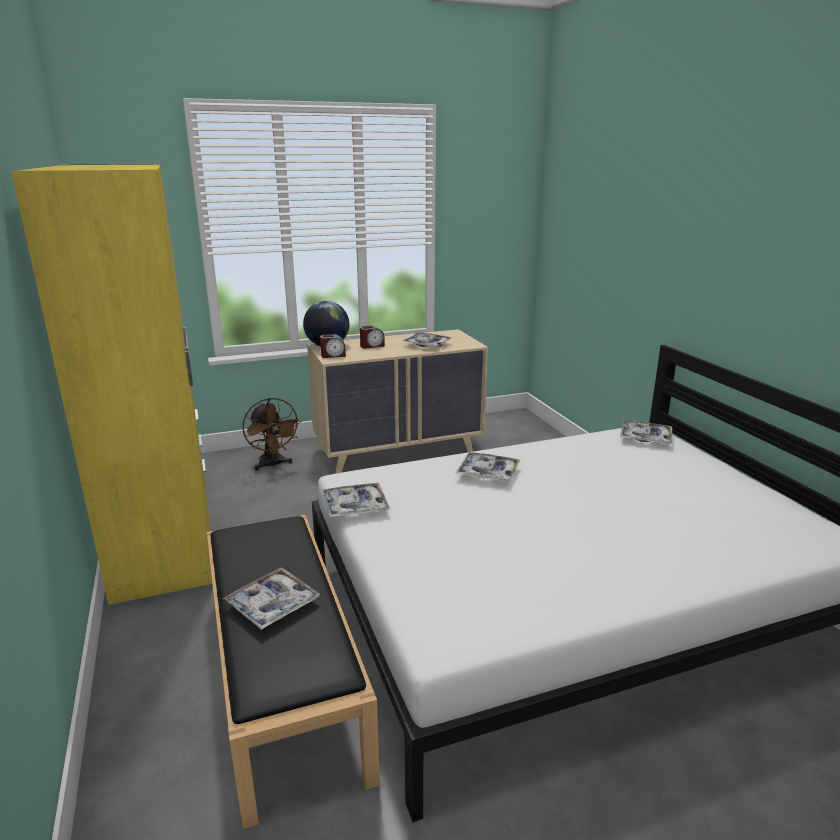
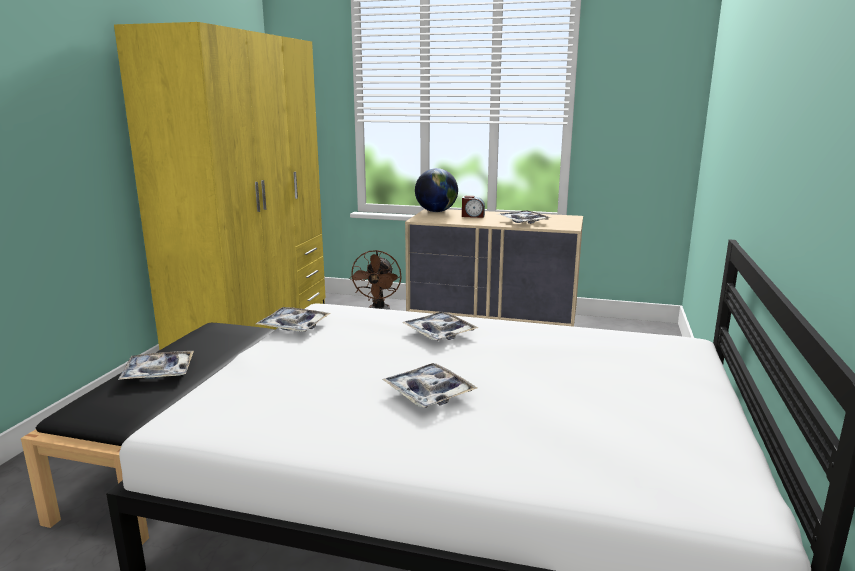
camera: 35 degrees right, 5 degrees down
alarm clock [320,334,346,358] -> none
tray [620,420,672,444] -> tray moved to [382,363,477,408]

